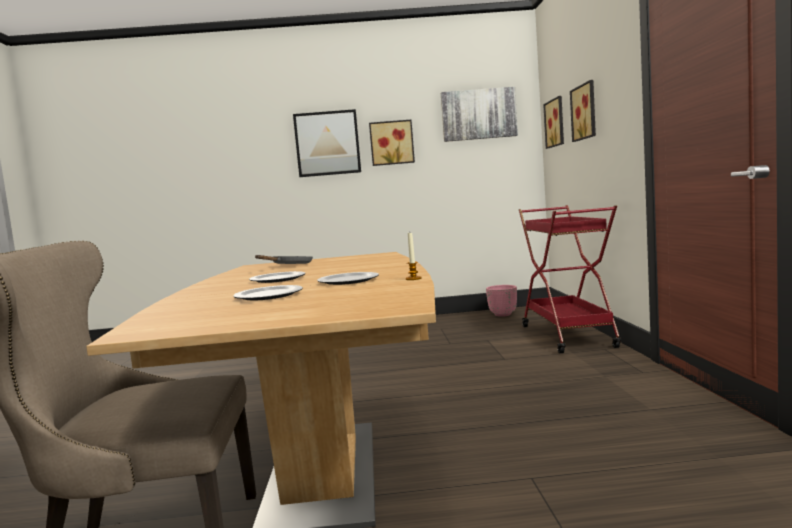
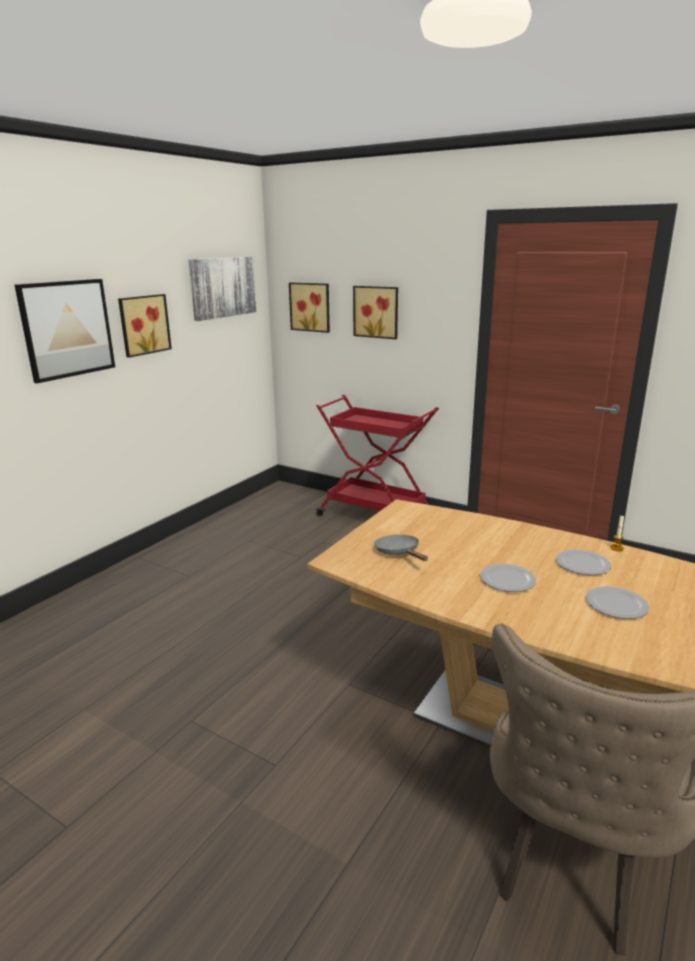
camera: 55 degrees left, 15 degrees up
pink planter [486,285,517,317] -> none

